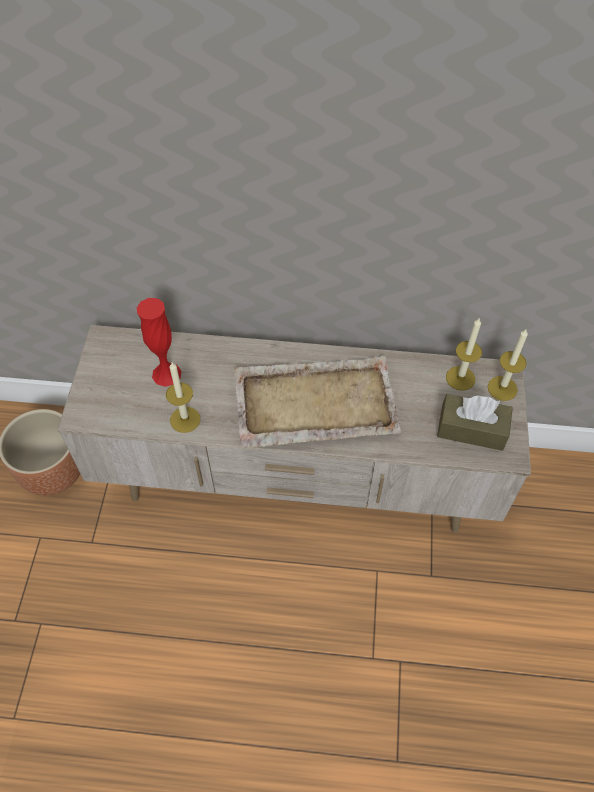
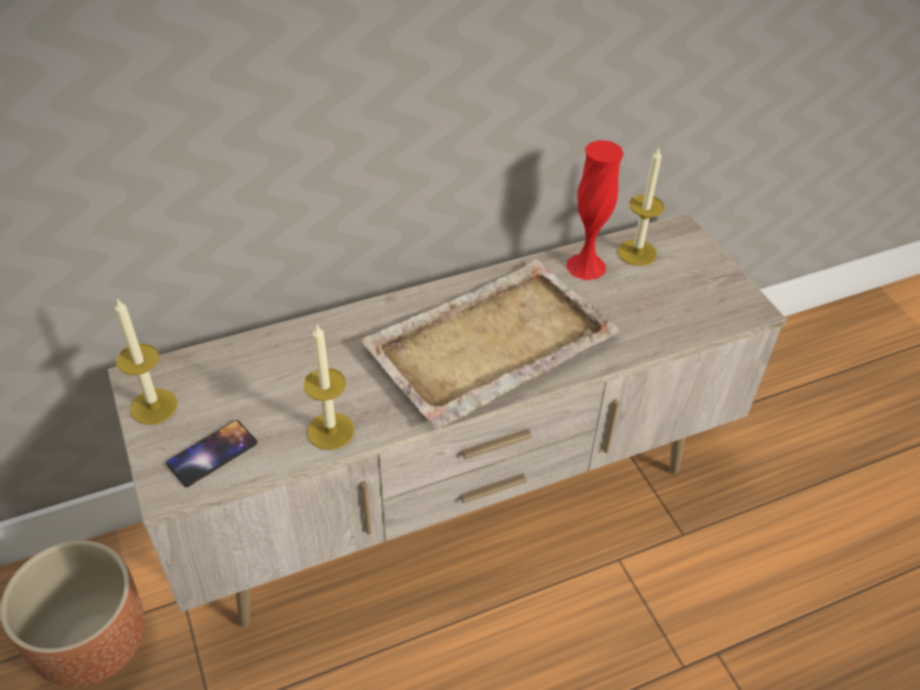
camera: 30 degrees left, 10 degrees down
red vase [137,298,181,387] -> red vase moved to [567,140,624,280]
brown tissue box [437,394,513,451] -> none
candle [488,329,528,401] -> candle moved to [115,298,178,425]
none -> phone [166,420,257,487]

